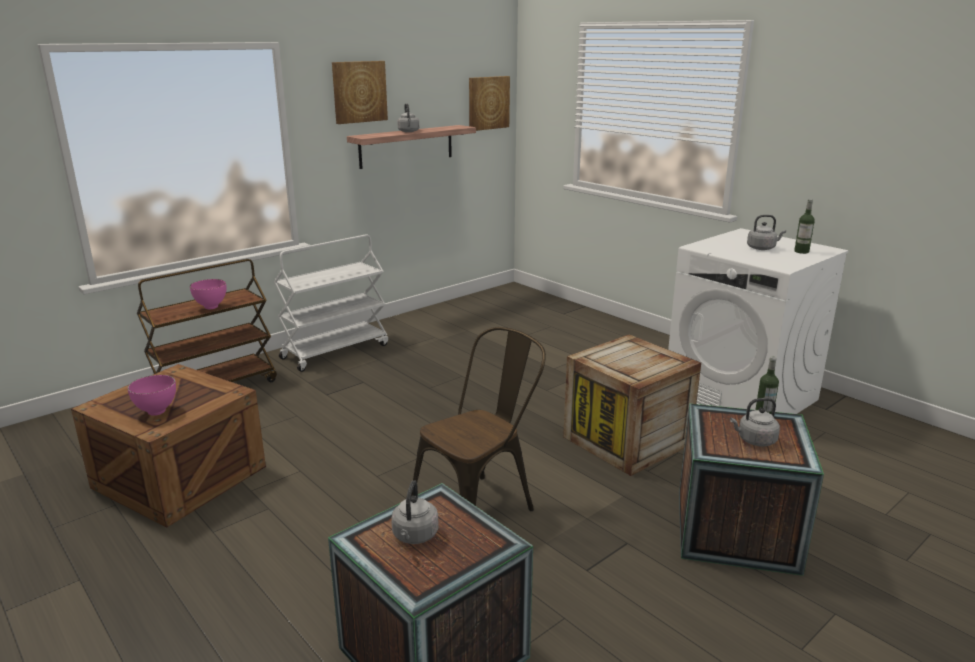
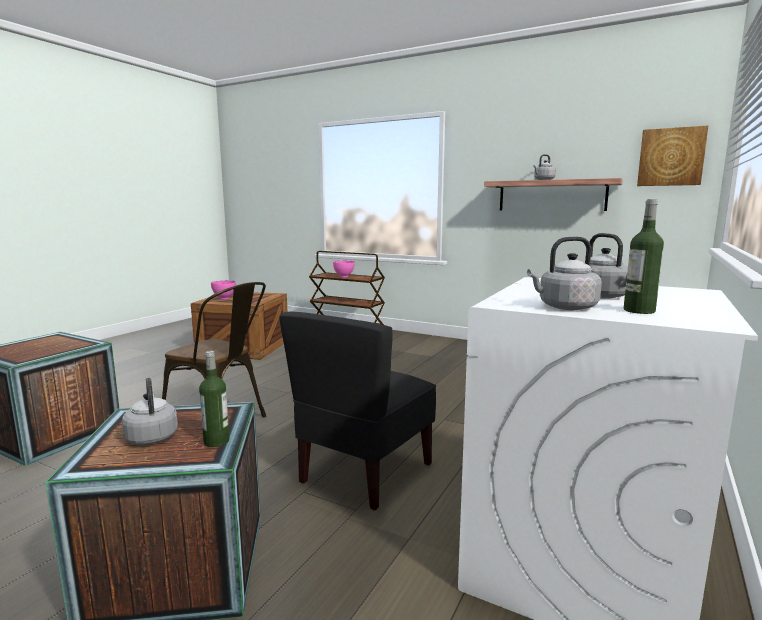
camera: 70 degrees right, 10 degrees down
white cart [274,234,388,372] -> none
picture [332,61,388,124] -> none
grey kettle [391,480,438,544] -> grey kettle moved to [527,237,602,310]
crate [563,334,701,476] -> black chair [279,312,436,511]

